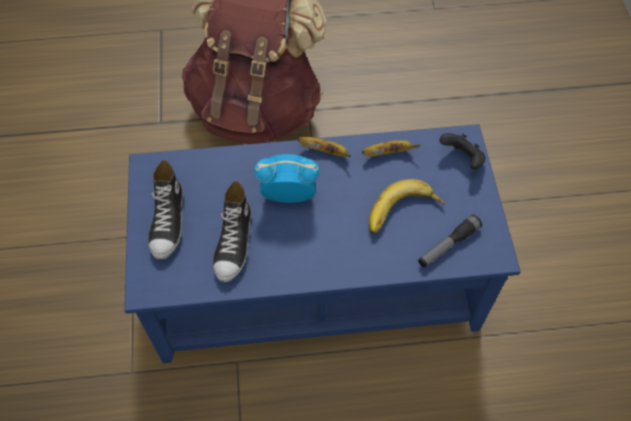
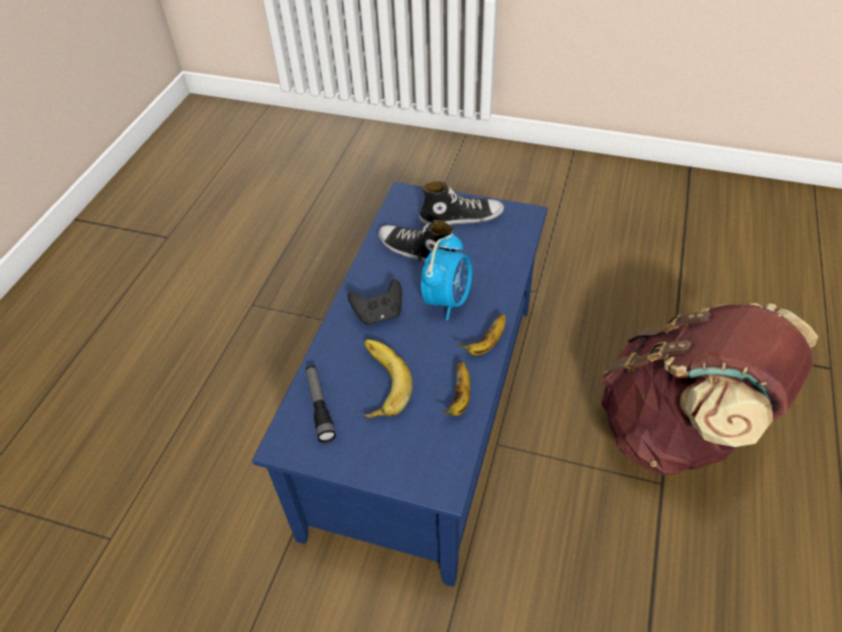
camera: 115 degrees right, 10 degrees down
shoe [148,160,183,259] -> shoe turned 150 degrees clockwise [419,181,504,225]
black game controller [440,133,486,169] -> black game controller moved to [348,279,402,325]

